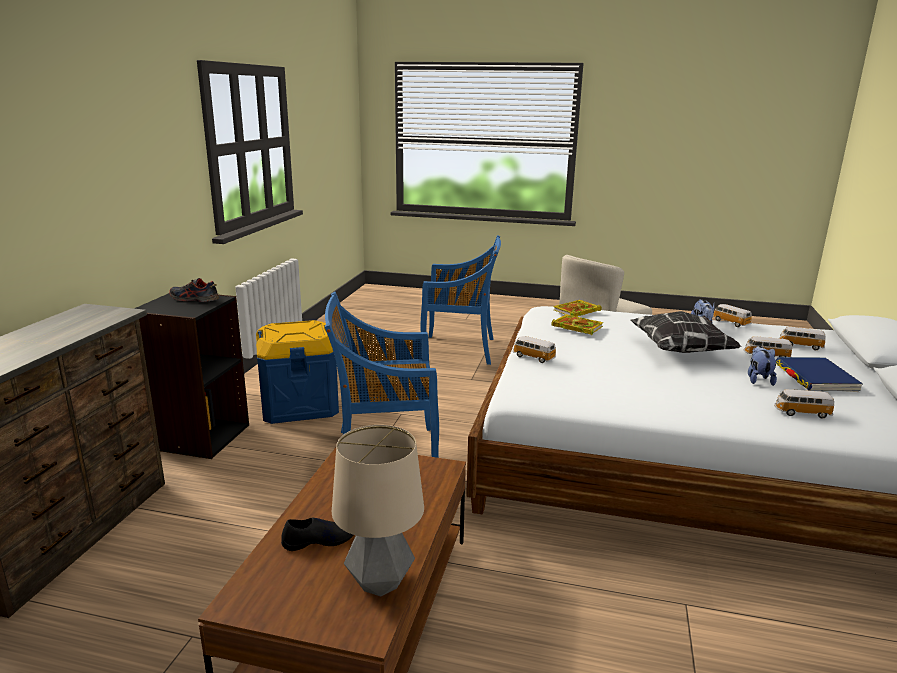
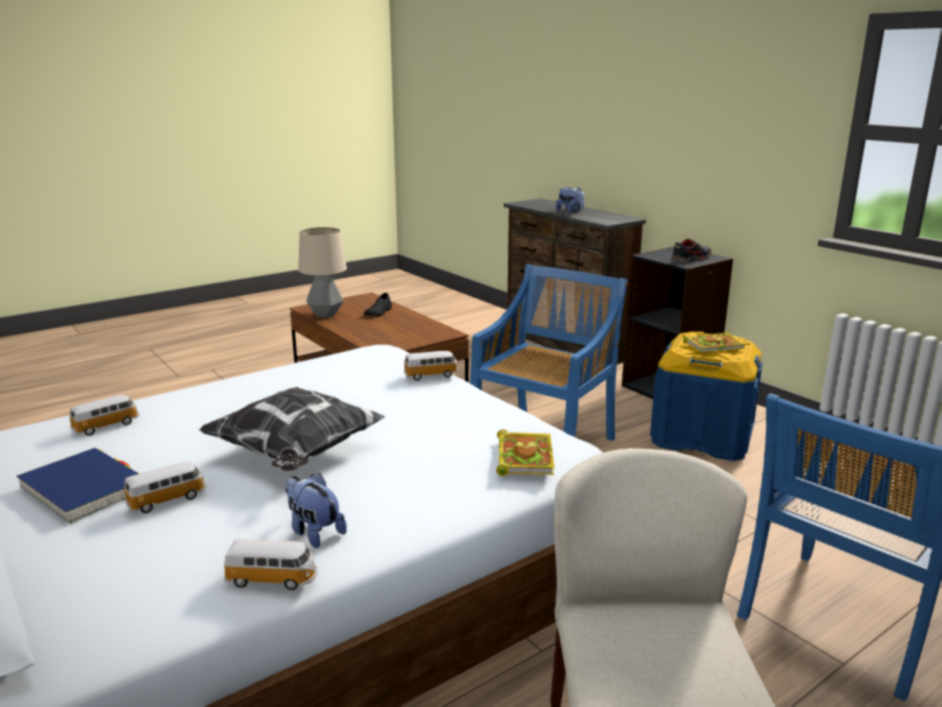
camera: 130 degrees right, 0 degrees up
book [551,314,603,335] -> book moved to [683,331,745,353]
plush toy [748,346,777,386] -> plush toy moved to [556,187,584,214]
toy car [779,327,826,350] -> none

